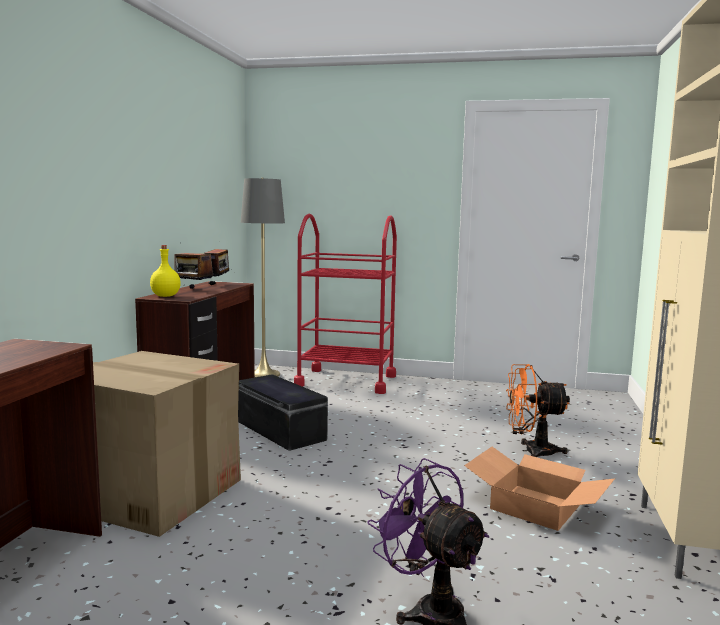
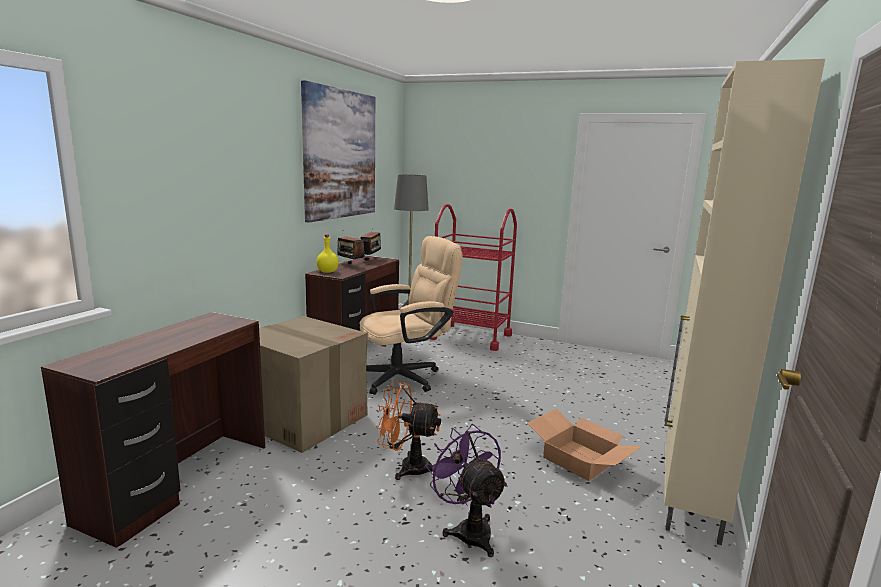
camera: 10 degrees right, 5 degrees up
black storage box [238,374,328,451] -> beige office chair [360,236,463,395]
orange fan [506,364,570,457] -> orange fan moved to [376,381,441,480]
none -> picture [301,80,375,223]

